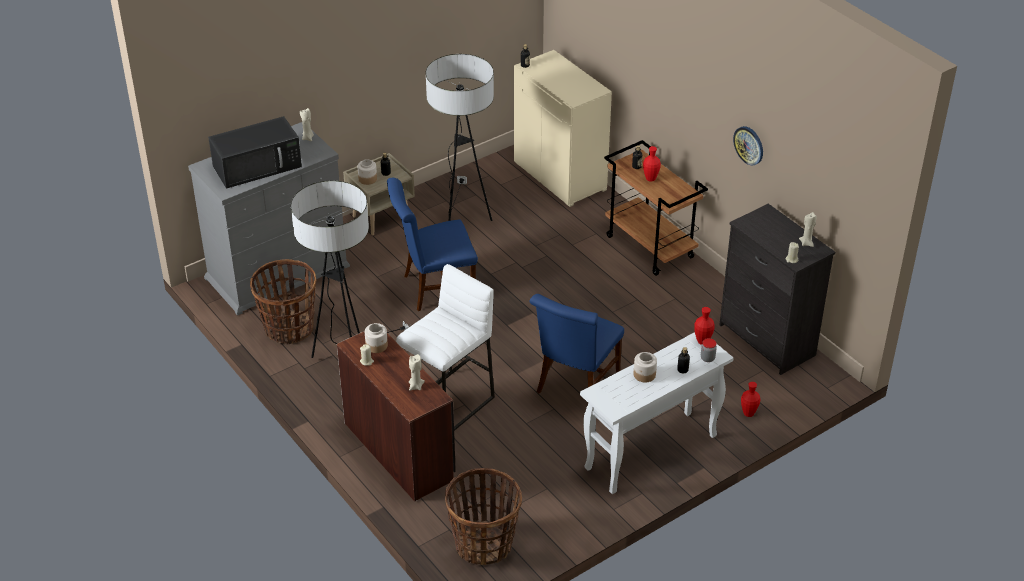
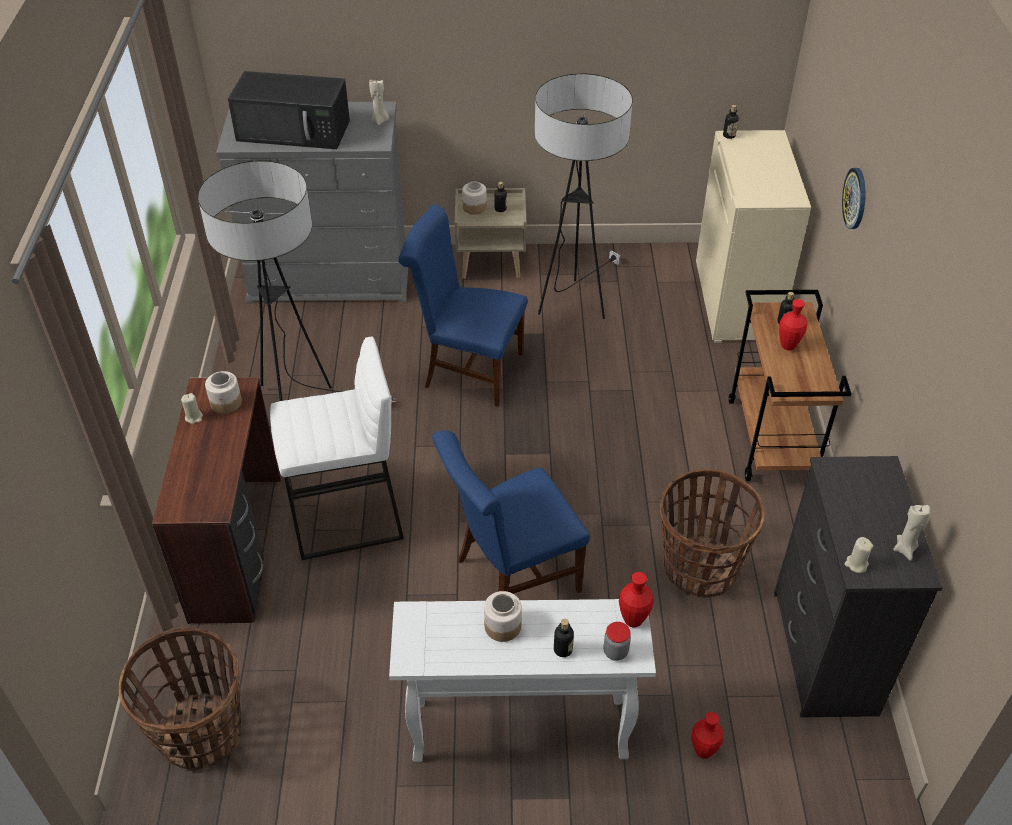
camera: 35 degrees right, 5 degrees up
basket [250,259,317,344] -> basket moved to [660,469,764,598]
beige candle [409,354,425,391] -> none
wall clock [733,126,763,165] -> wall clock moved to [842,168,866,229]

